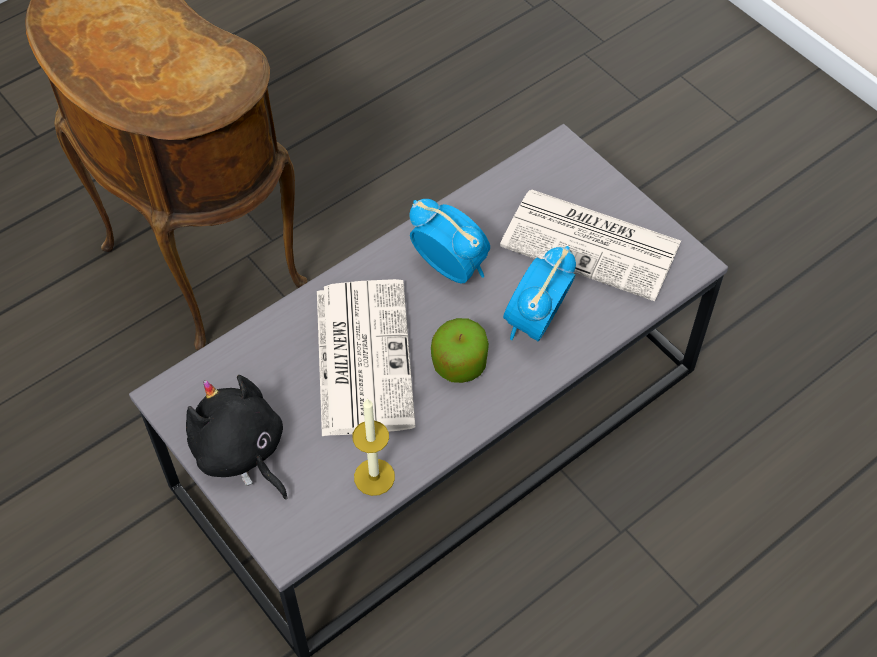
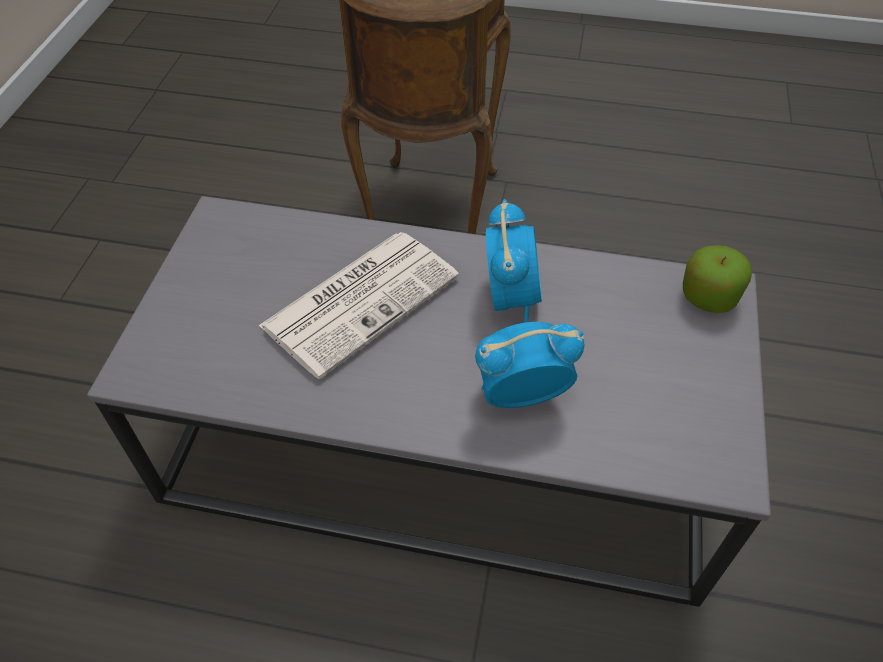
camera: 50 degrees right, 5 degrees down
black plush toy [186,375,288,500] -> none
candle [353,398,395,496] -> none
apple [431,318,489,383] -> apple moved to [683,245,752,313]
newspaper [500,190,681,301] -> none

